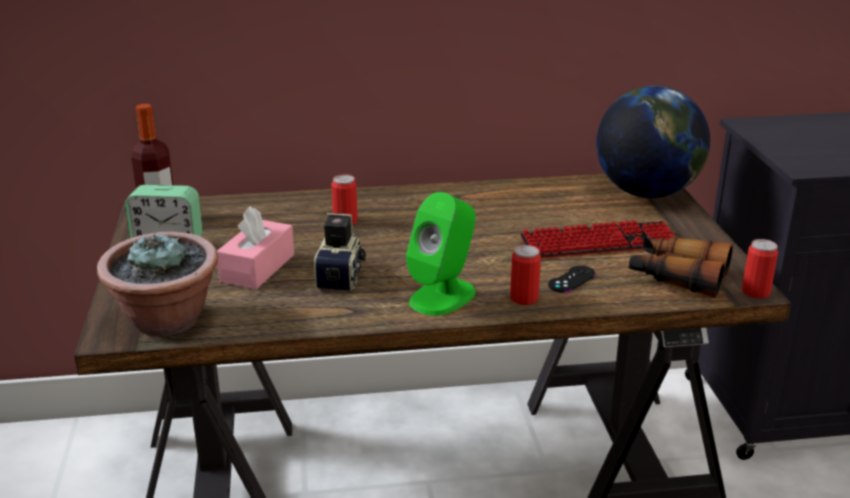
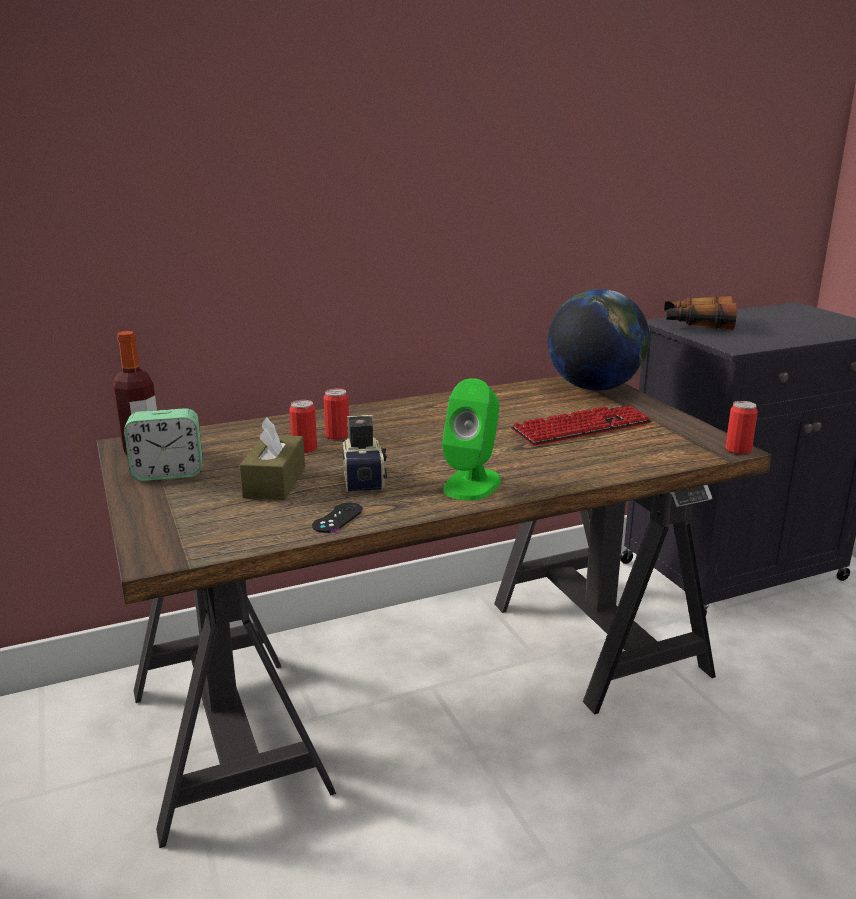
camera: 15 degrees left, 5 degrees down
potted plant [97,232,218,337] -> none
pink tissue box [217,206,294,290] -> brown tissue box [239,417,305,500]
can [510,245,541,305] -> can moved to [289,400,317,453]
black game controller [548,266,595,293] -> black game controller moved to [312,503,363,533]
binoculars [629,236,733,298] -> binoculars moved to [664,296,737,330]

